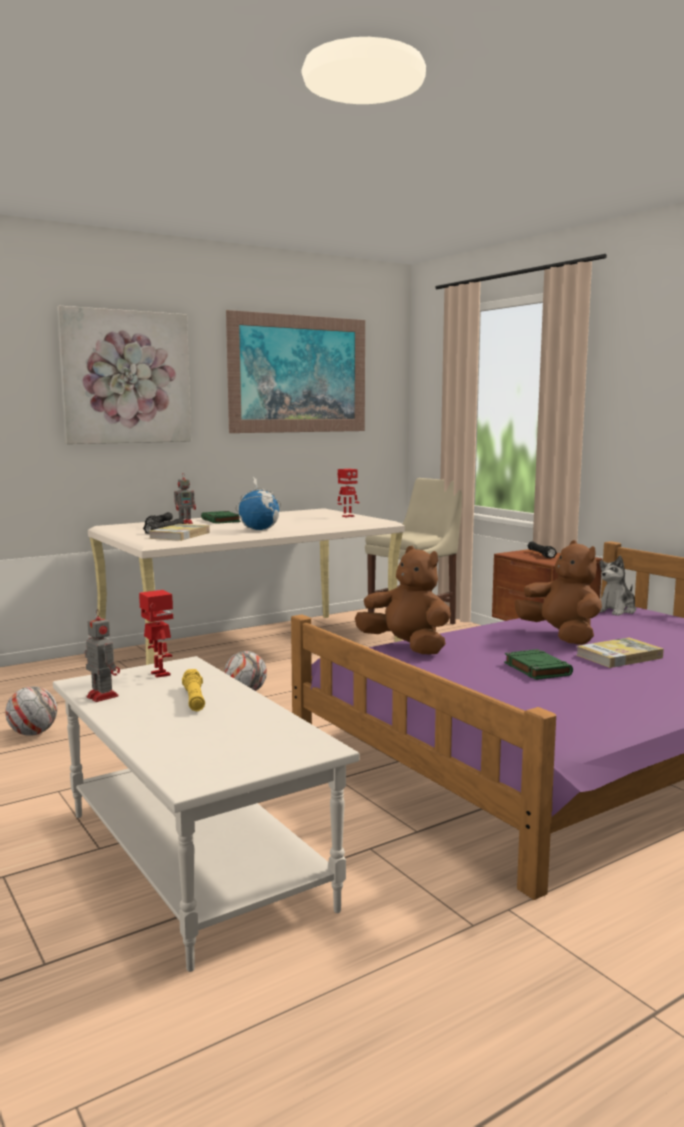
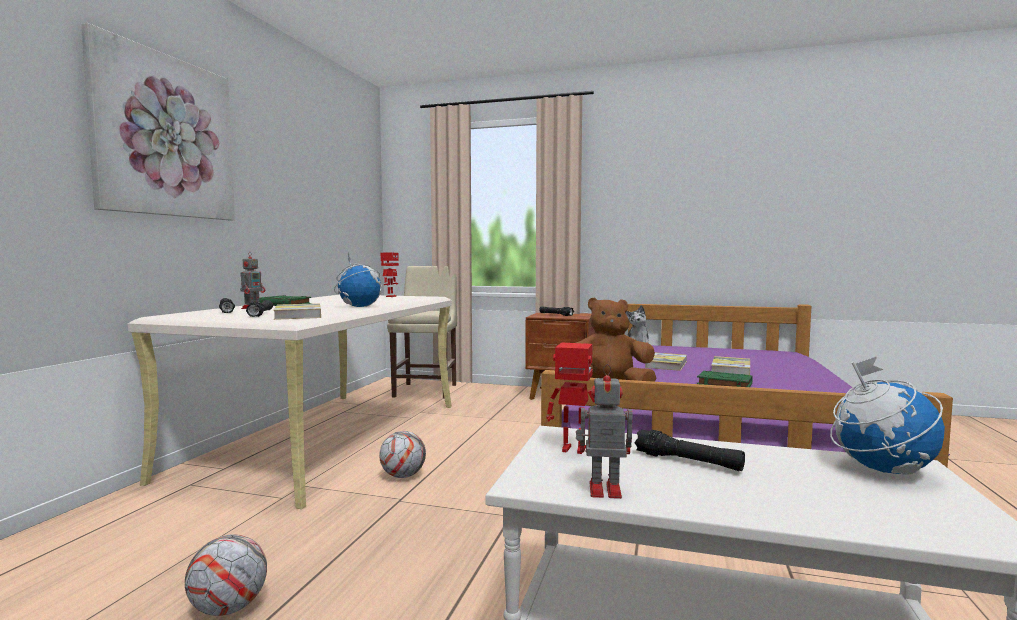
camera: 40 degrees left, 5 degrees down
yellow flashlight [182,669,205,711] -> black flashlight [635,429,745,471]
picture [226,310,365,433] -> none
brown plush toy [515,540,602,645] -> book [645,353,687,371]
none -> globe [830,357,945,475]

